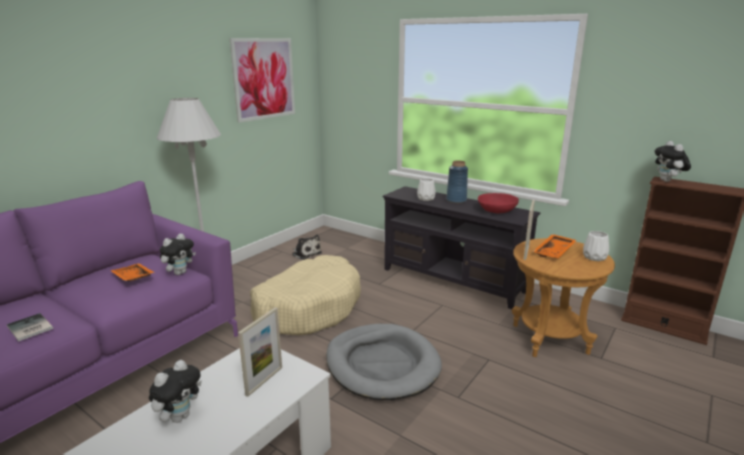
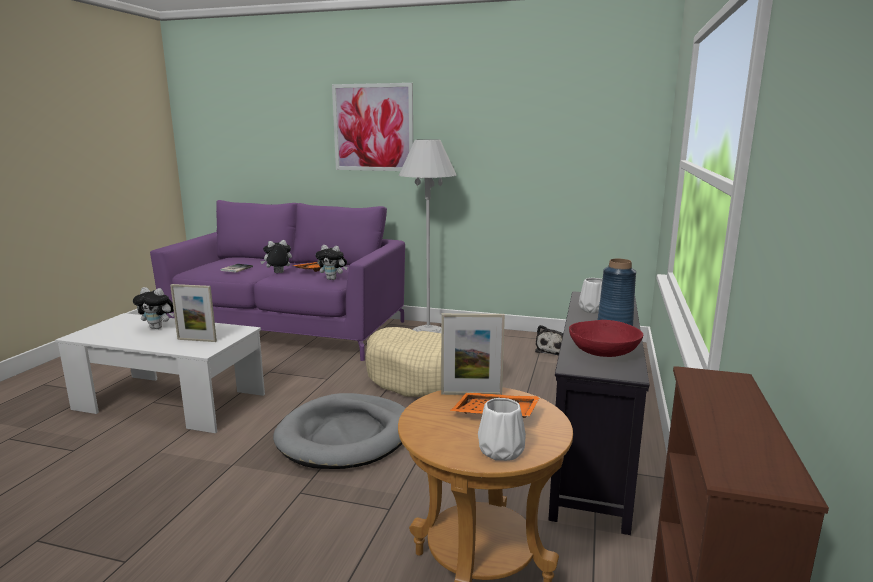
camera: 70 degrees right, 5 degrees down
picture [230,38,295,123] -> picture moved to [332,83,413,171]
plush toy [654,141,691,182] -> plush toy moved to [260,240,292,273]

